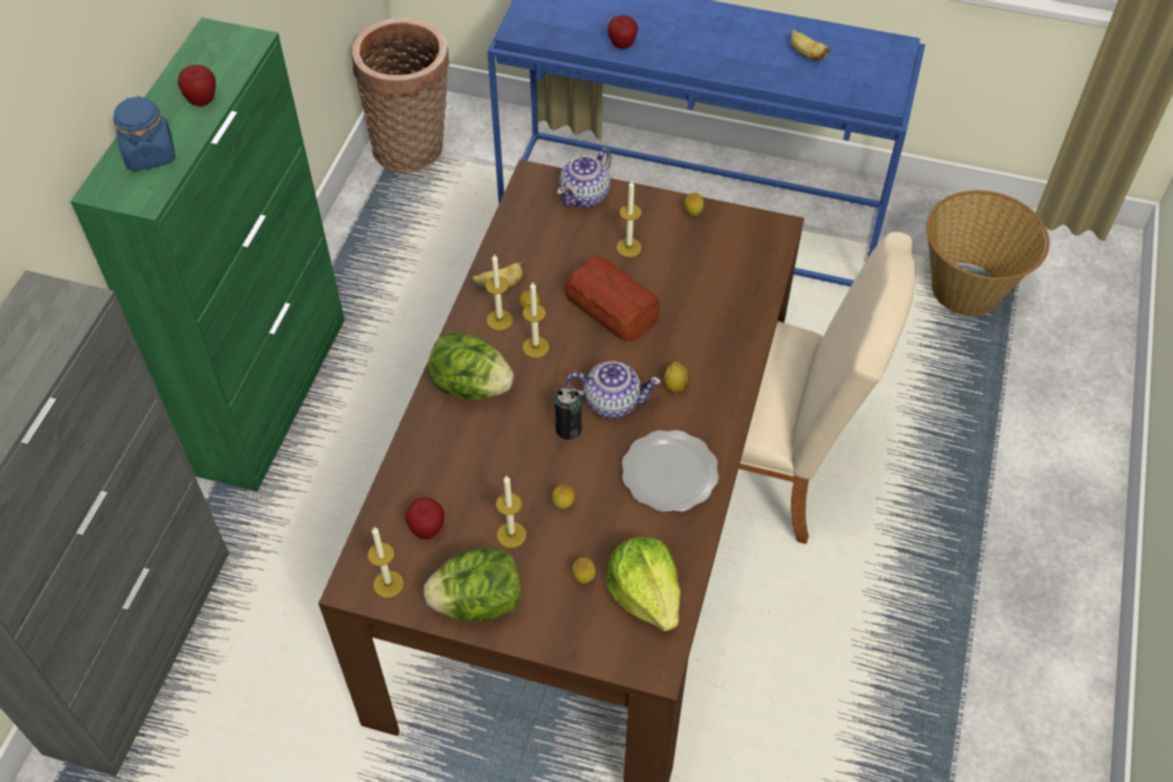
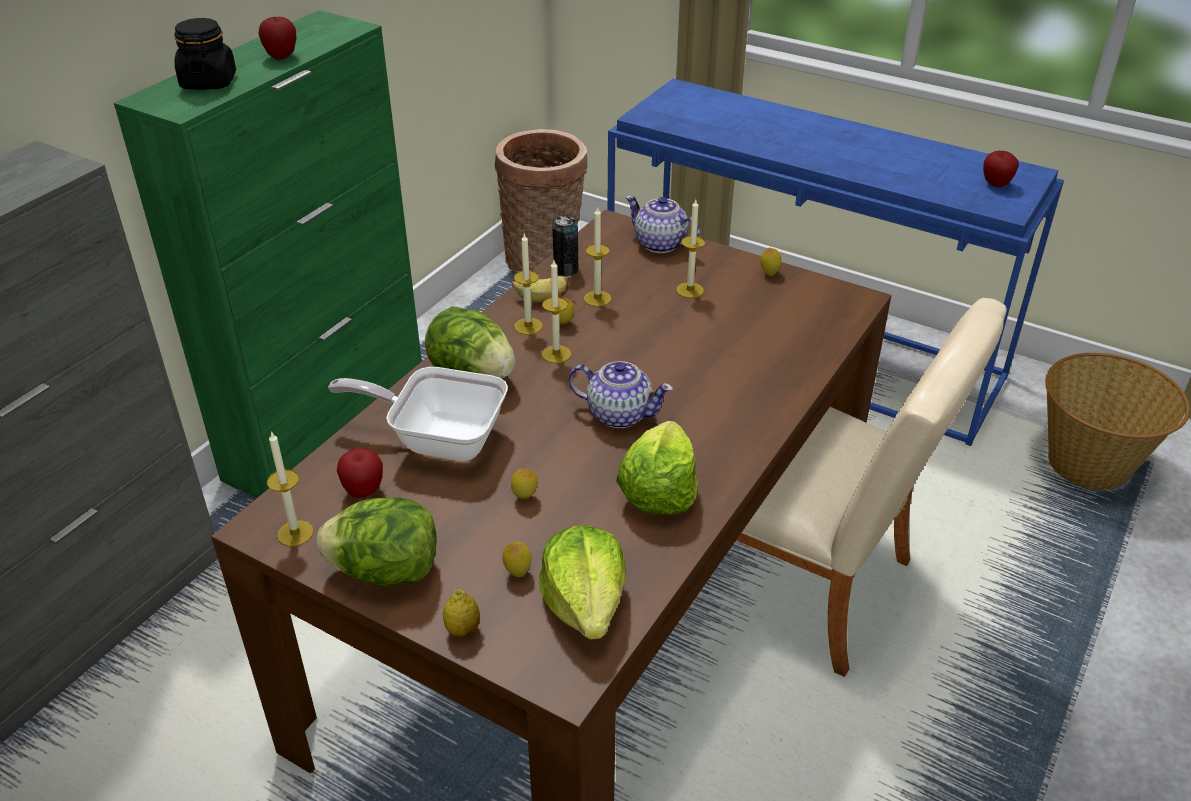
camera: 15 degrees right, 15 degrees down
blue jar [114,95,176,171] -> black jar [174,18,236,90]
candle [496,475,526,548] -> candle moved to [584,206,611,307]
can [555,387,582,440] -> can moved to [552,216,579,276]
teapot [557,148,612,208] -> teapot turned 75 degrees clockwise [625,195,700,253]
bread [565,255,660,342] -> none
apple [607,15,638,49] -> apple moved to [983,151,1019,187]
plate [622,430,719,512] -> lettuce [616,421,698,515]
lemon [664,362,690,393] -> lemon moved to [443,589,480,637]
banana [791,29,831,60] -> none
none -> frying pan [328,367,508,461]

